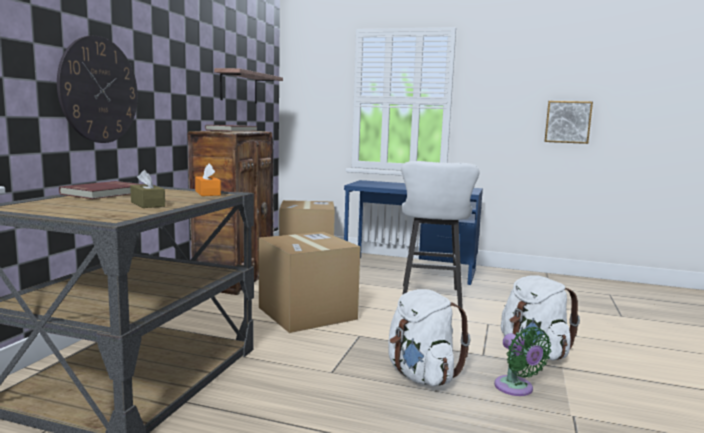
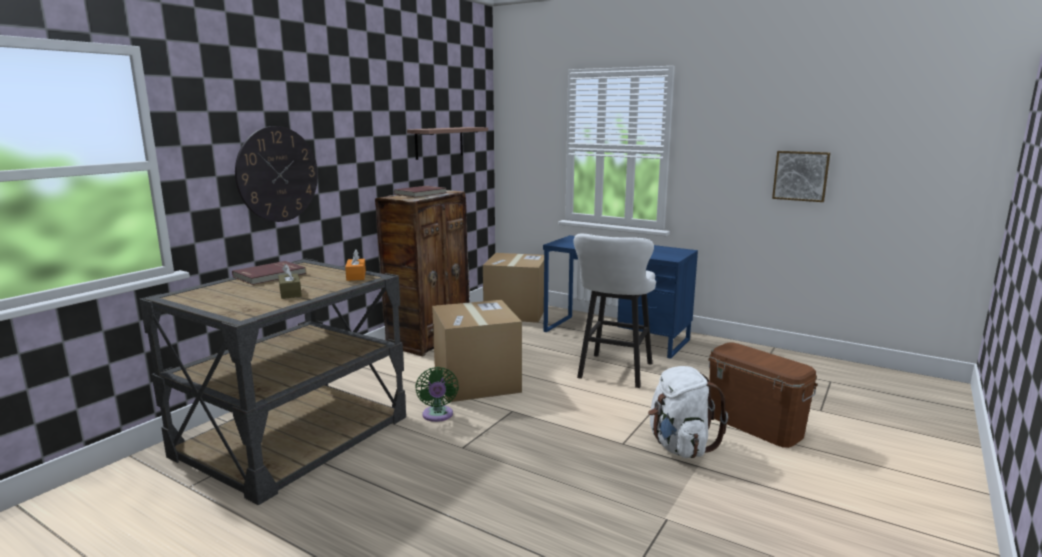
camera: 15 degrees right, 5 degrees up
white backpack [388,289,471,386] -> none
green fan [494,327,551,396] -> green fan moved to [415,367,459,422]
none -> brown storage box [708,342,818,448]

